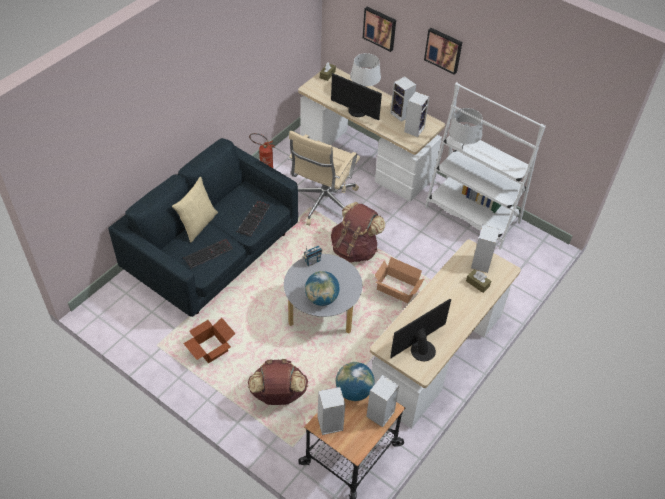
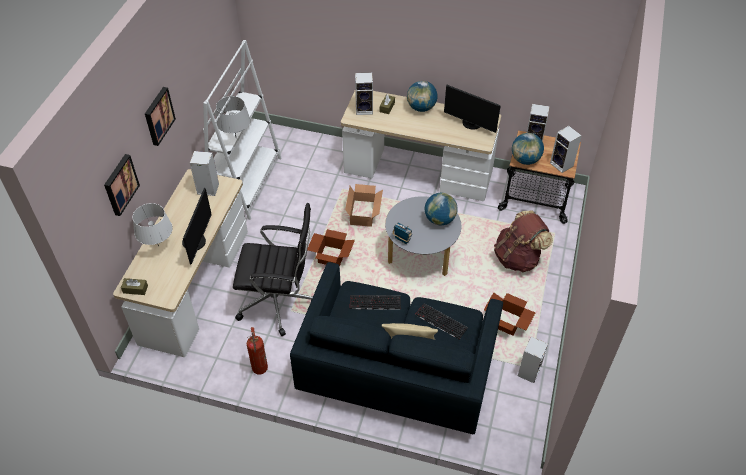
camera: 110 degrees left, 0 degrees up
beige office chair [288,130,360,225] -> black office chair [233,203,313,336]
brown backpack [331,202,385,263] -> cardboard box [307,229,355,267]
speaker [390,76,416,122] -> speaker moved to [518,337,548,383]
none -> globe [407,81,437,112]

